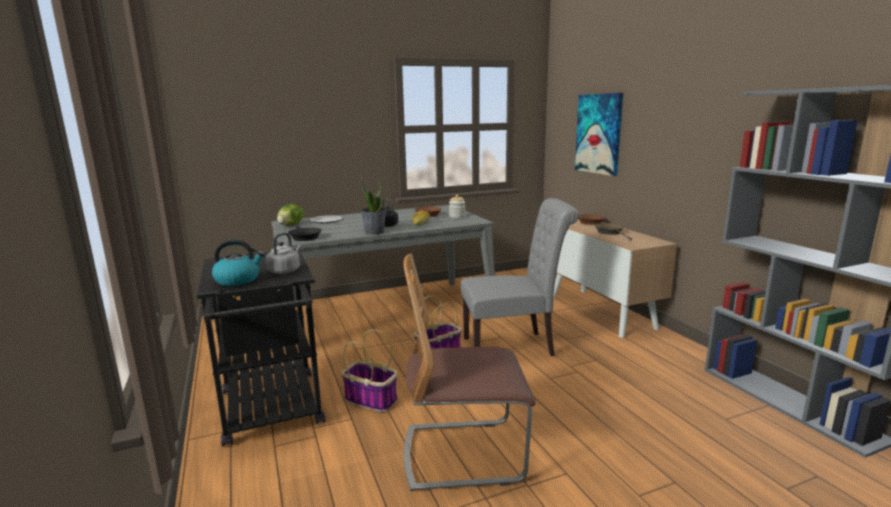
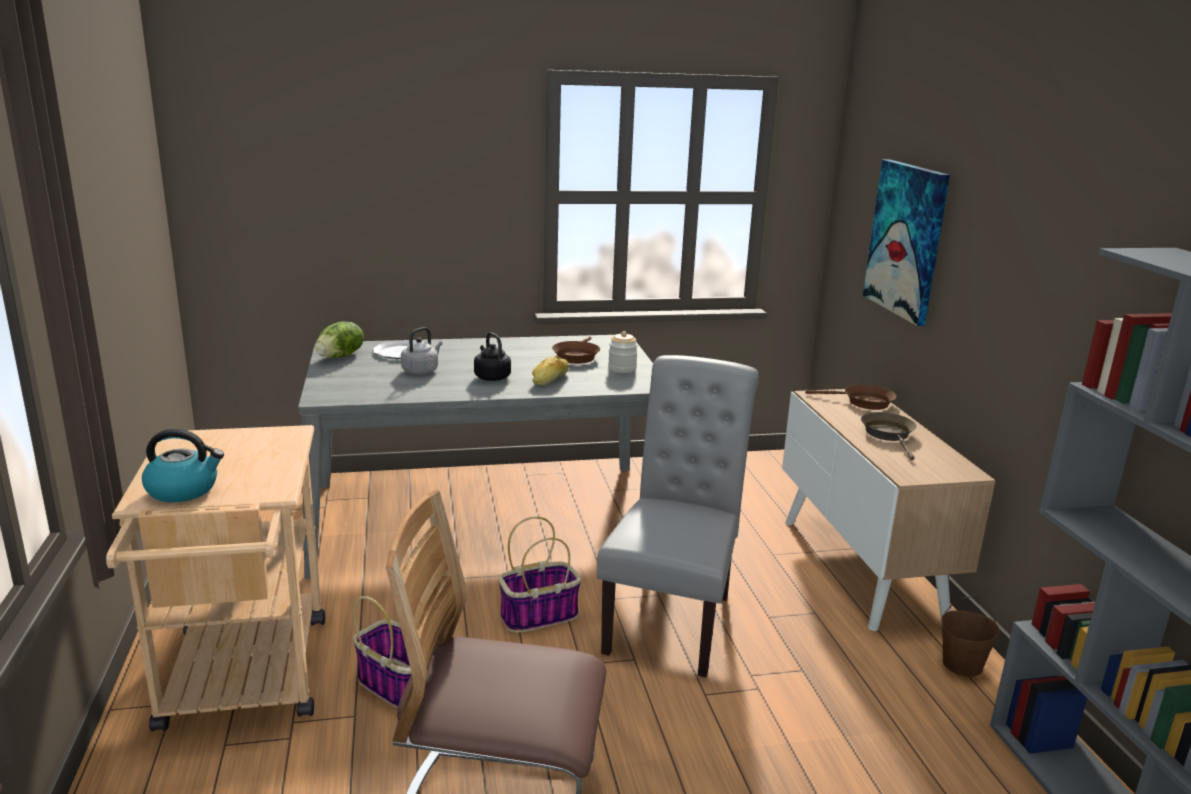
camera: 10 degrees right, 5 degrees up
black cart [197,249,326,446] -> beige cart [106,425,325,731]
grey kettle [266,233,301,274] -> grey kettle moved to [401,327,443,374]
black frying pan [288,227,322,241] -> none
potted plant [360,177,386,235] -> none
grey chair [461,198,579,356] -> grey chair turned 75 degrees counterclockwise [597,355,759,677]
none -> brown bucket [941,596,1000,677]

